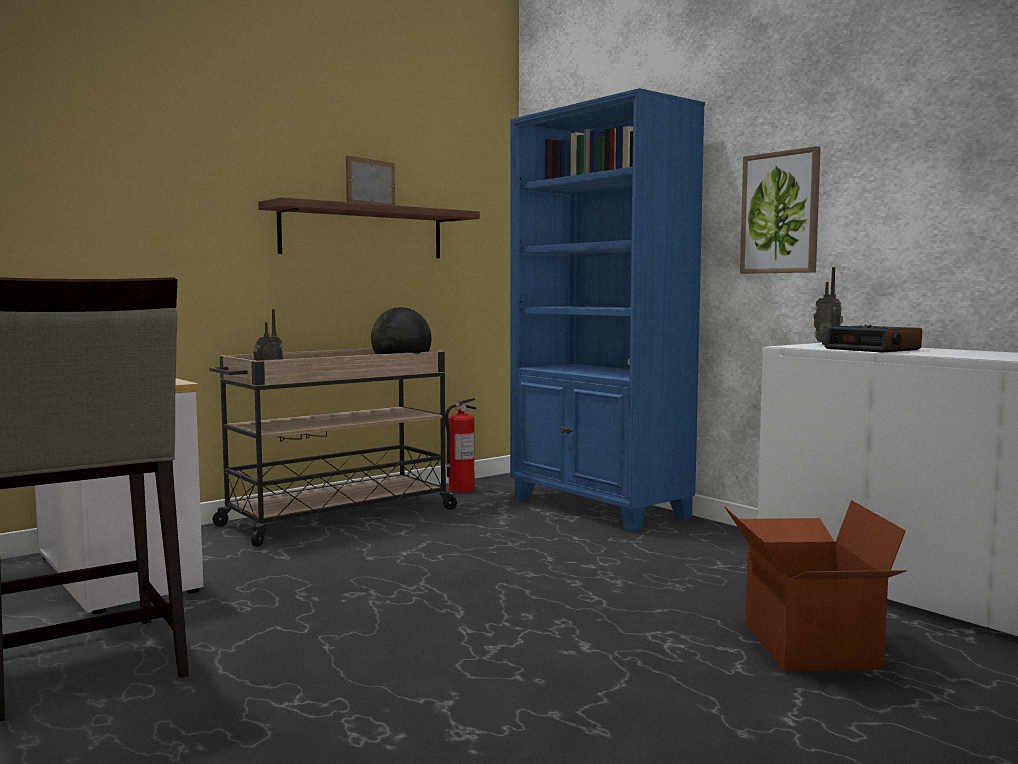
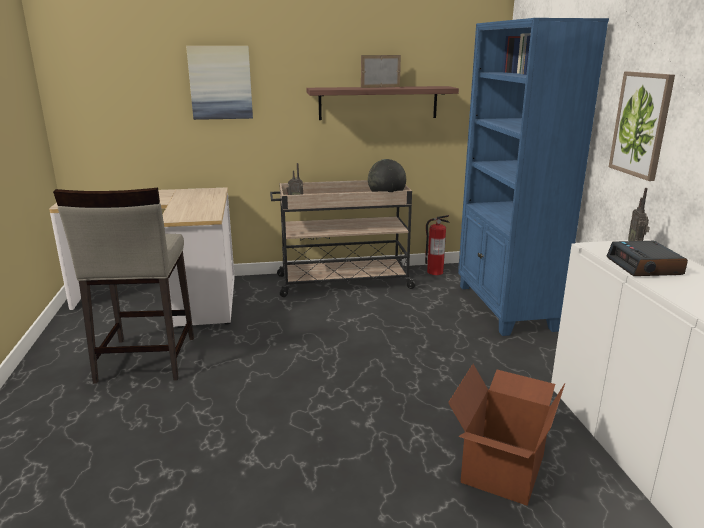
camera: 30 degrees right, 15 degrees up
none -> picture [186,46,253,120]

